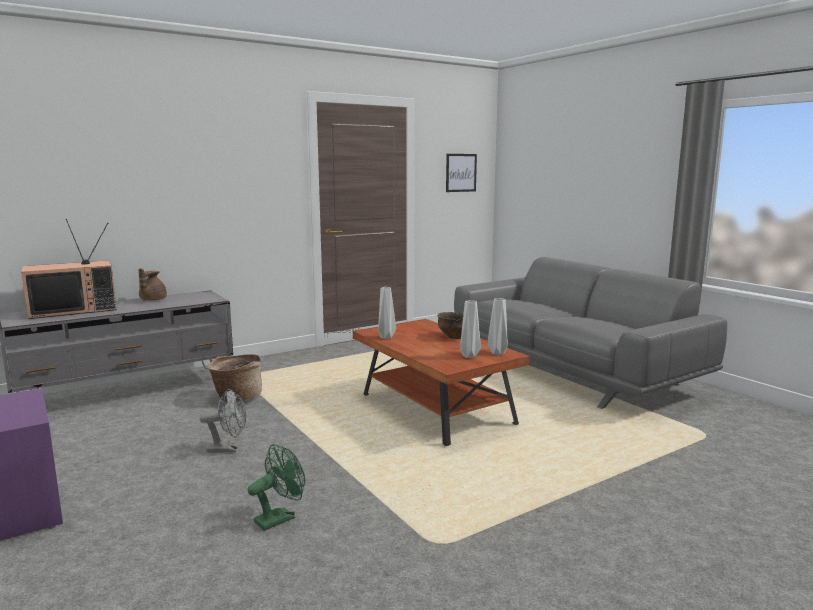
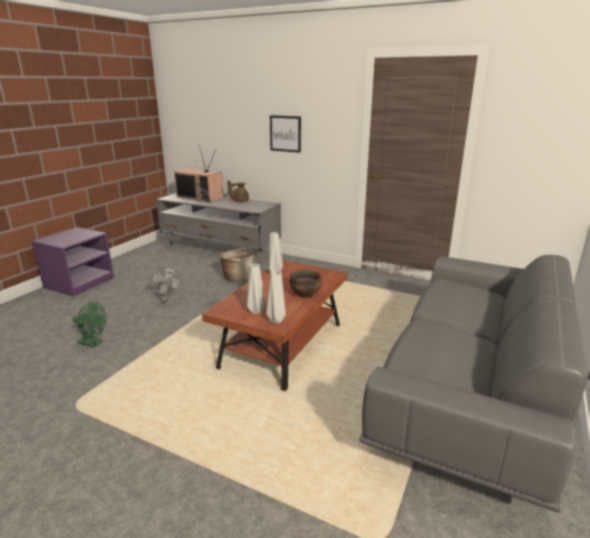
camera: 60 degrees right, 10 degrees up
picture [446,154,477,192] -> picture moved to [270,115,301,153]

